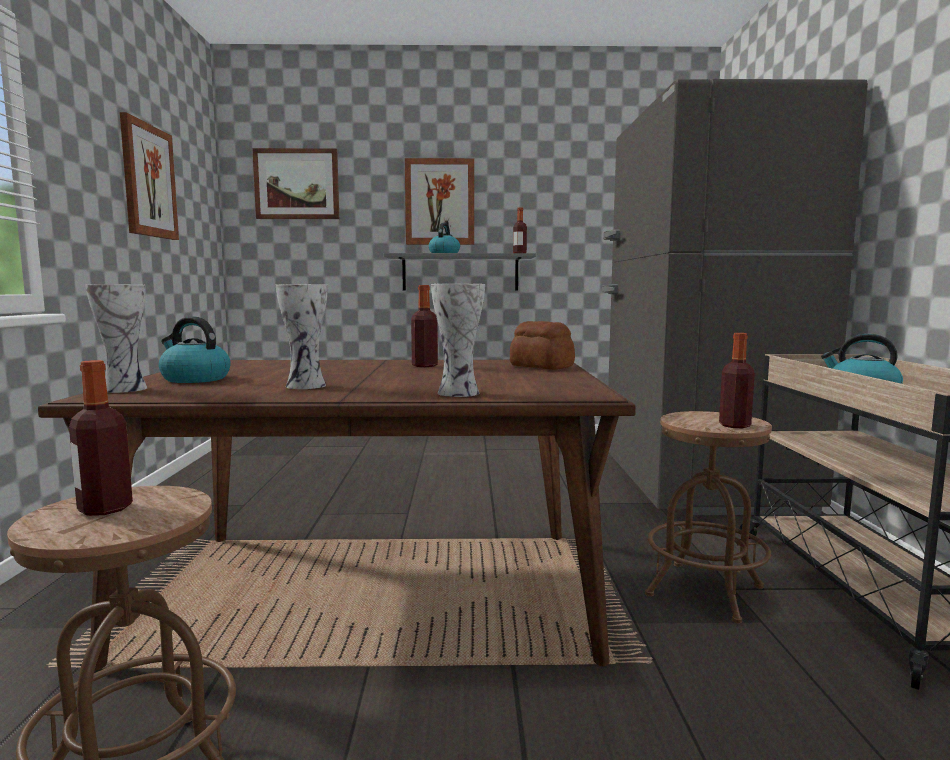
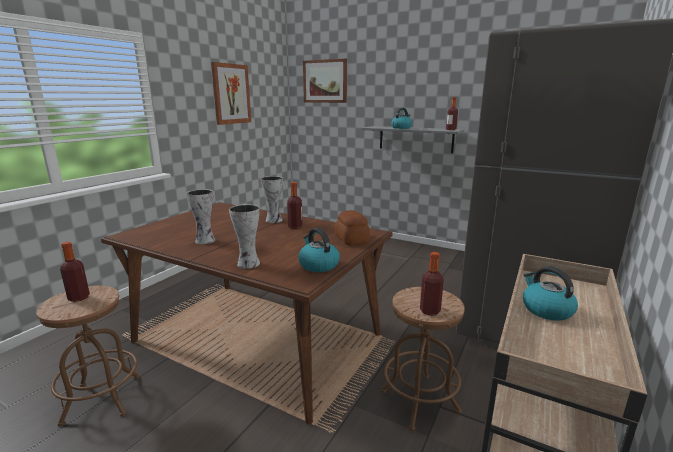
camera: 30 degrees right, 10 degrees up
vase [85,284,147,393] -> vase moved to [261,176,283,223]
kettle [159,317,231,383] -> kettle moved to [298,228,340,272]
picture [405,158,474,245] -> none

